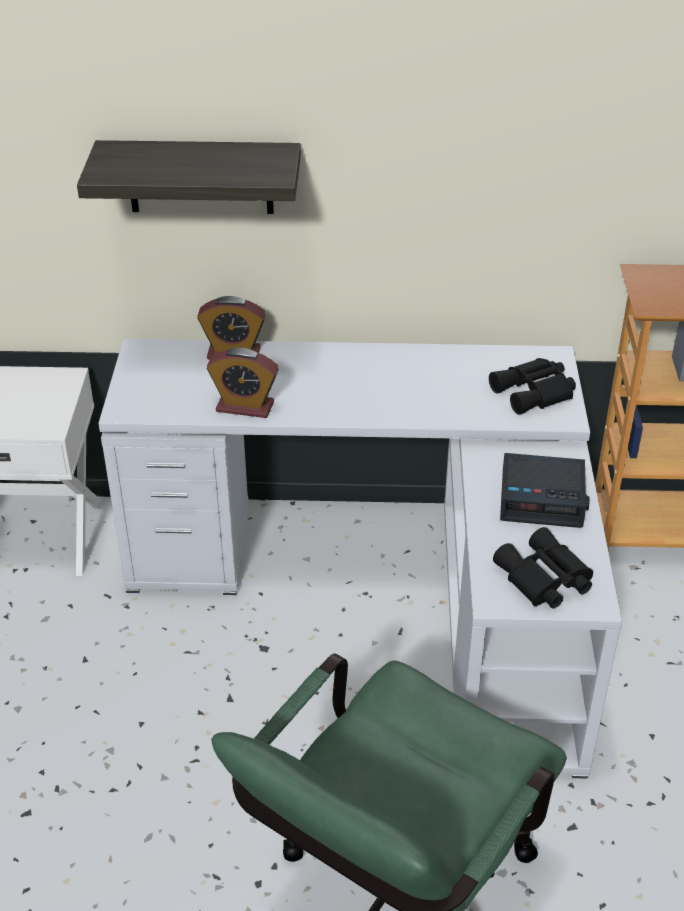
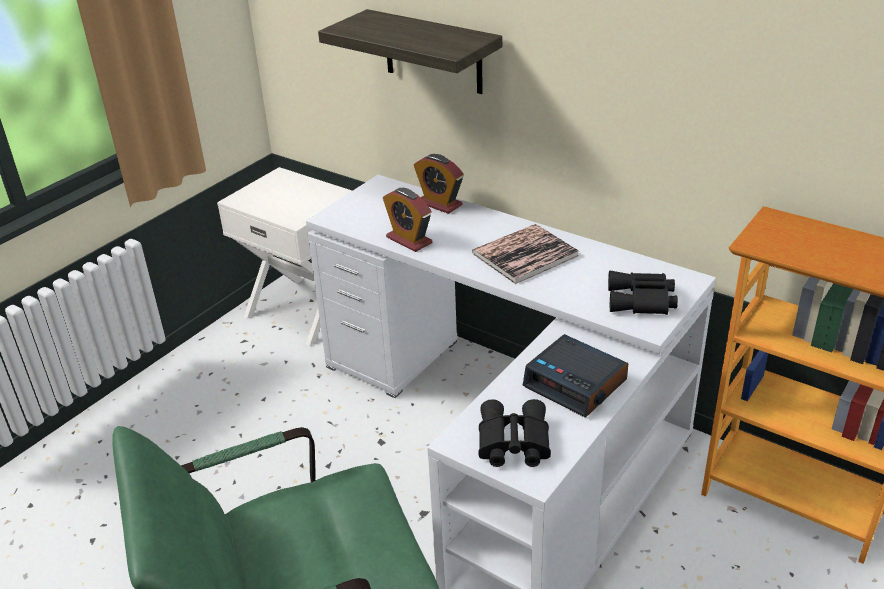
camera: 35 degrees right, 5 degrees down
none -> book [472,224,579,284]

